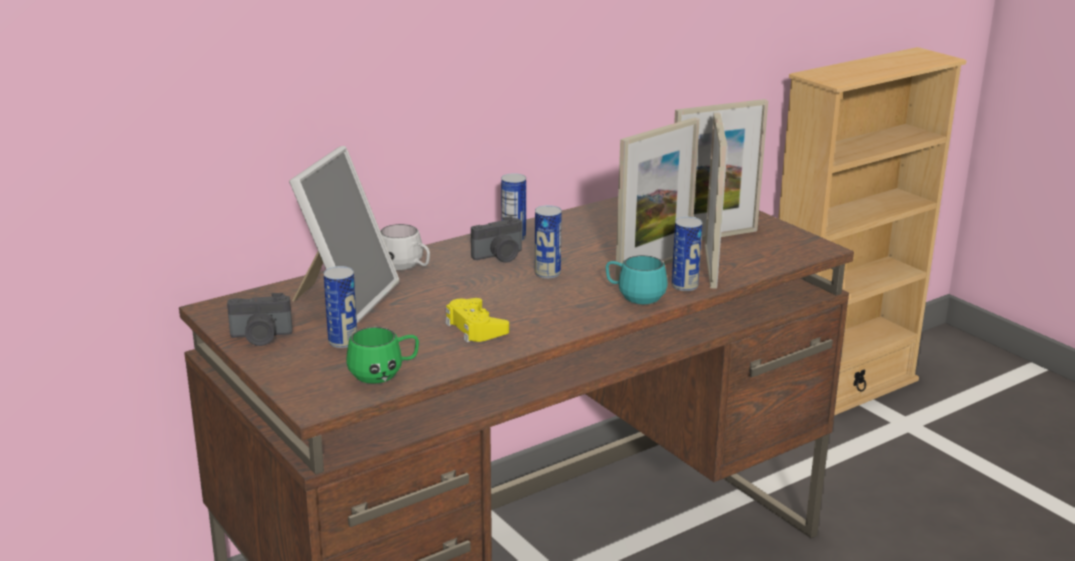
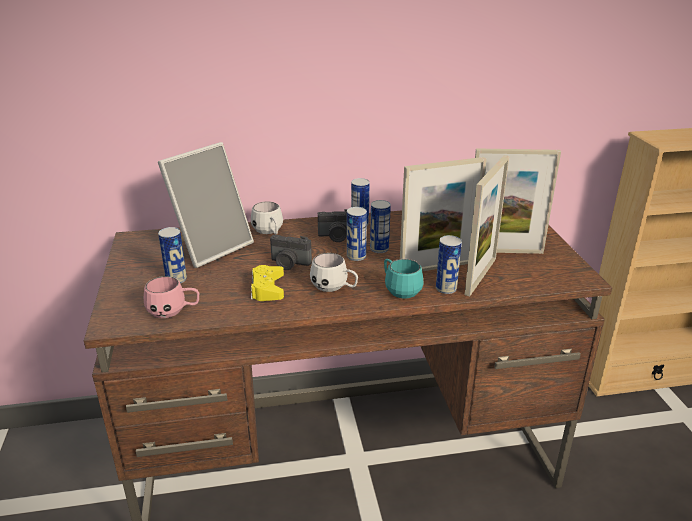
camera: 25 degrees right, 5 degrees up
camera [227,293,293,346] -> camera moved to [270,235,312,270]
green mug [346,327,419,384] -> pink mug [144,276,199,318]
none -> white mug [310,253,358,292]
none -> can [370,200,391,253]

